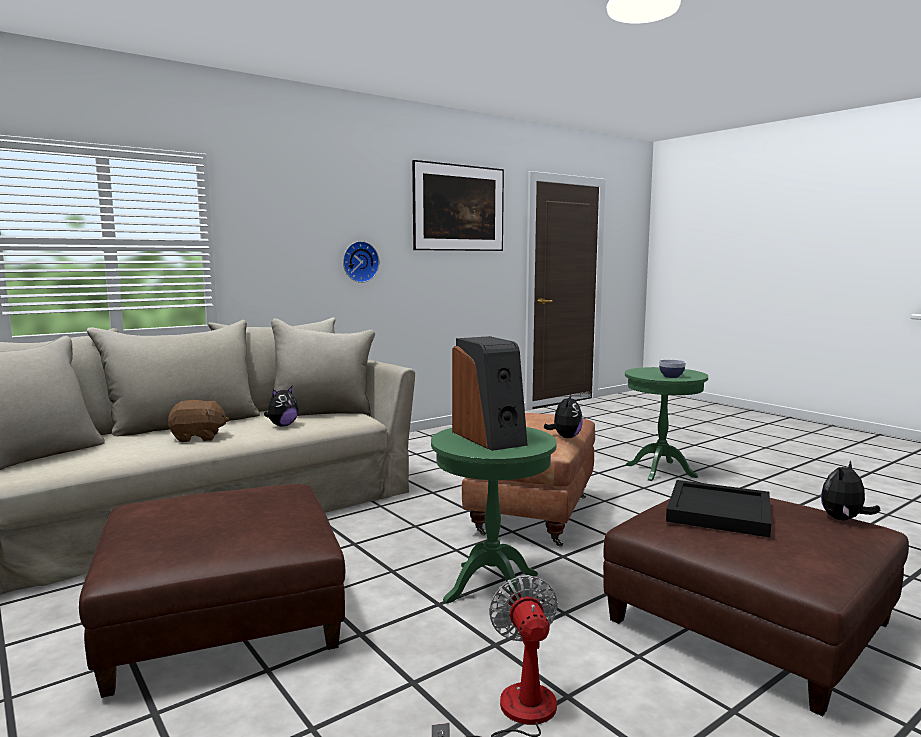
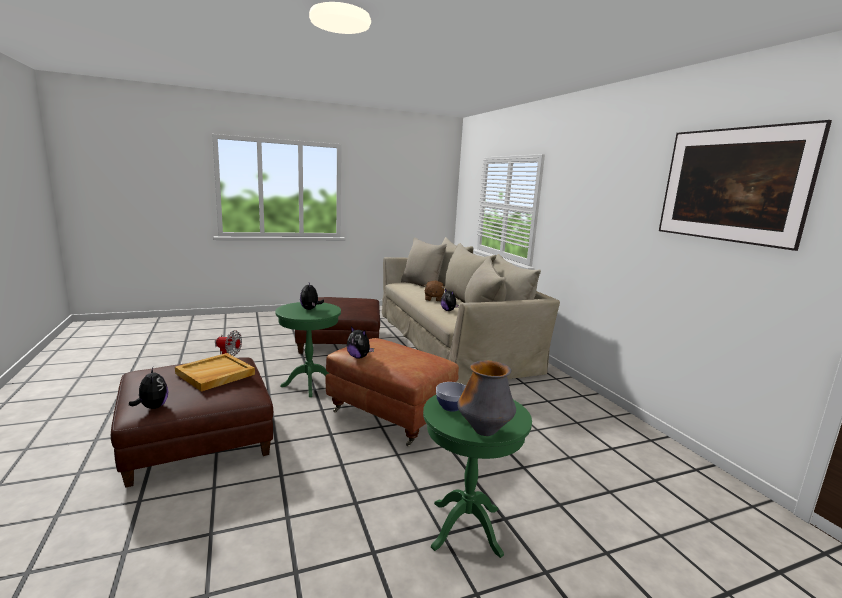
camera: 105 degrees right, 5 degrees up
wall clock [343,241,379,283] -> none
speaker [452,336,528,451] -> plush toy [300,283,324,310]
black tray [666,480,771,537] -> beige tray [175,353,255,392]
none -> vase [458,361,516,436]

